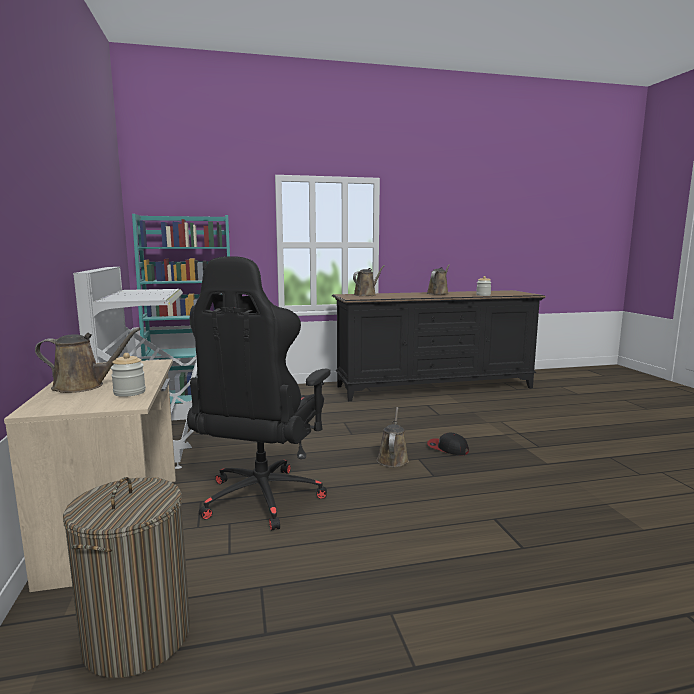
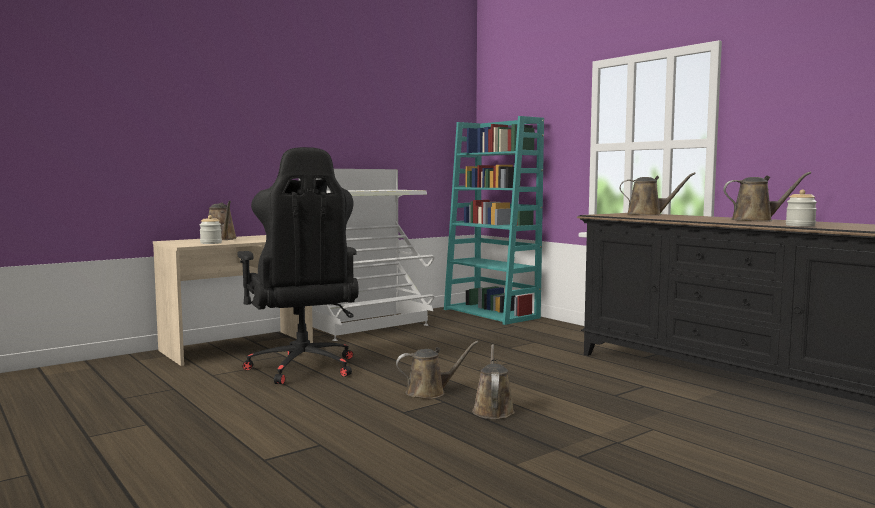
camera: 65 degrees right, 5 degrees down
laundry basket [63,477,190,678] -> none
black office chair [187,256,331,531] -> black office chair turned 105 degrees counterclockwise [237,147,359,384]
cap [427,432,469,455] -> brown watering can [472,344,515,419]

